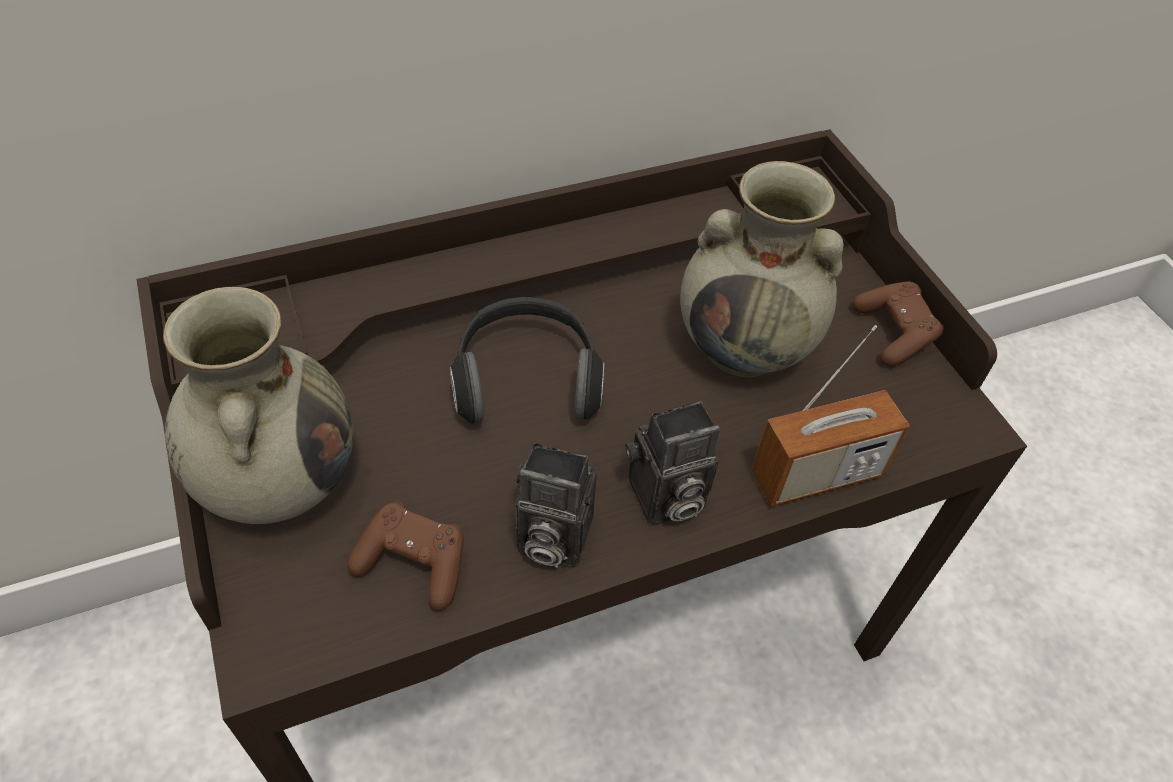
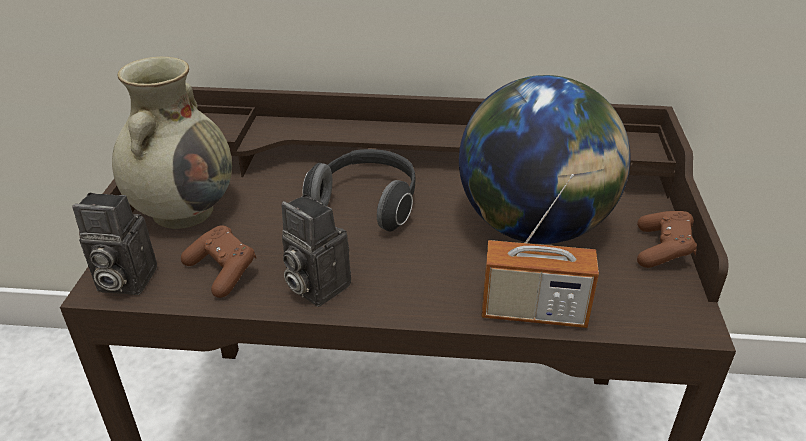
camera: 30 degrees right, 15 degrees down
camera [625,401,720,525] -> camera moved to [72,192,157,295]
beige vase [680,161,844,377] -> globe [459,75,631,244]

